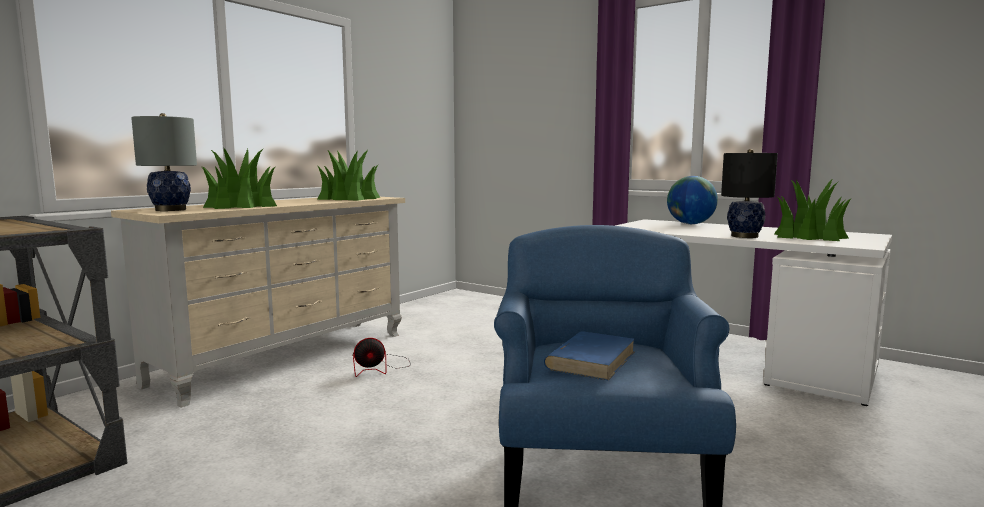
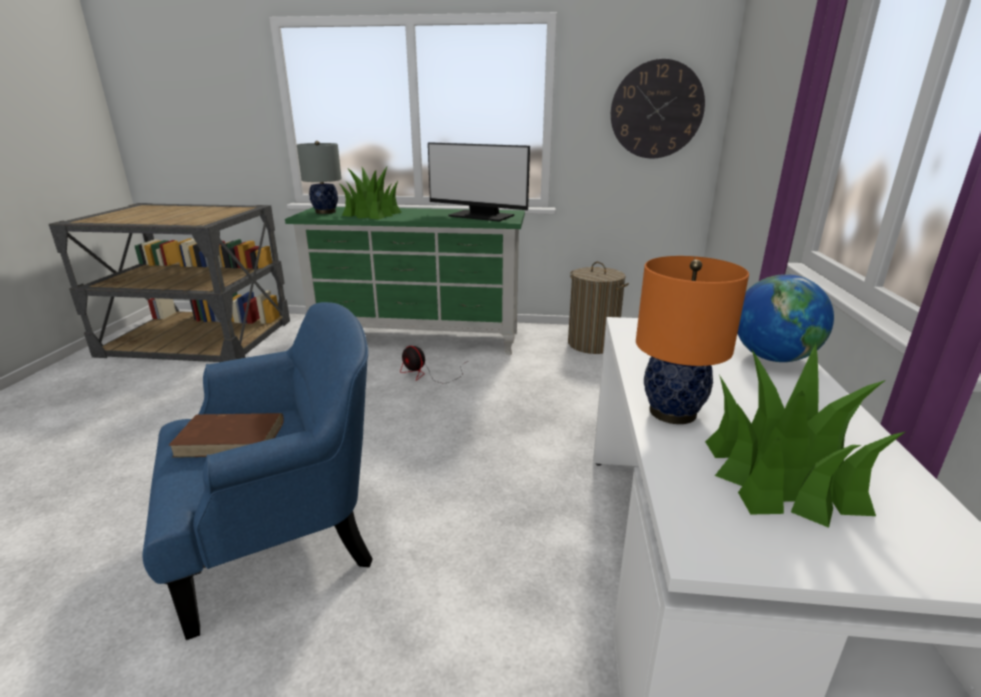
camera: 60 degrees right, 15 degrees up
beige dresser [111,197,405,408] -> green dresser [285,207,525,355]
potted plant [317,150,380,200] -> monitor [428,142,530,222]
blue book [544,331,635,380] -> brown book [168,413,284,458]
black table lamp [721,149,778,238] -> orange table lamp [636,256,749,424]
none -> laundry basket [568,262,629,354]
none -> wall clock [611,59,705,158]

